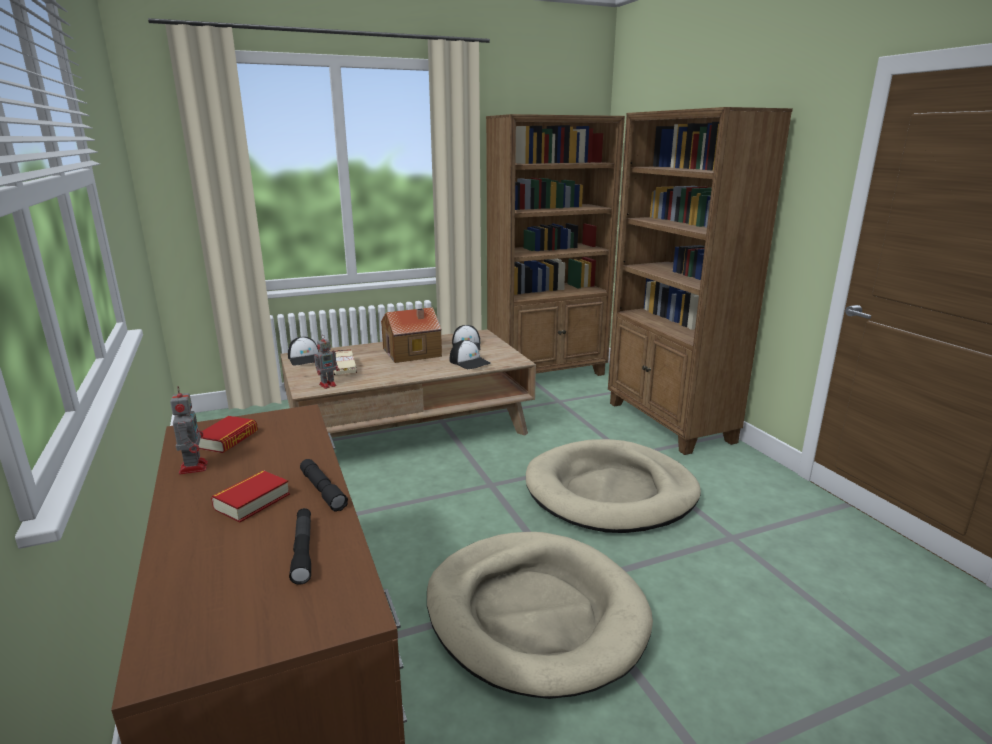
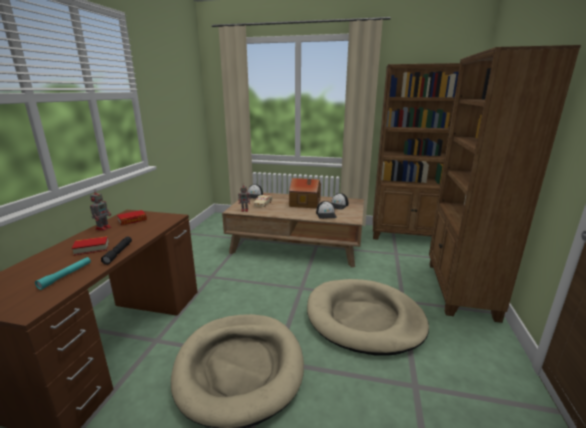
camera: 35 degrees right, 0 degrees up
black flashlight [289,508,311,585] -> turquoise flashlight [35,257,91,290]

